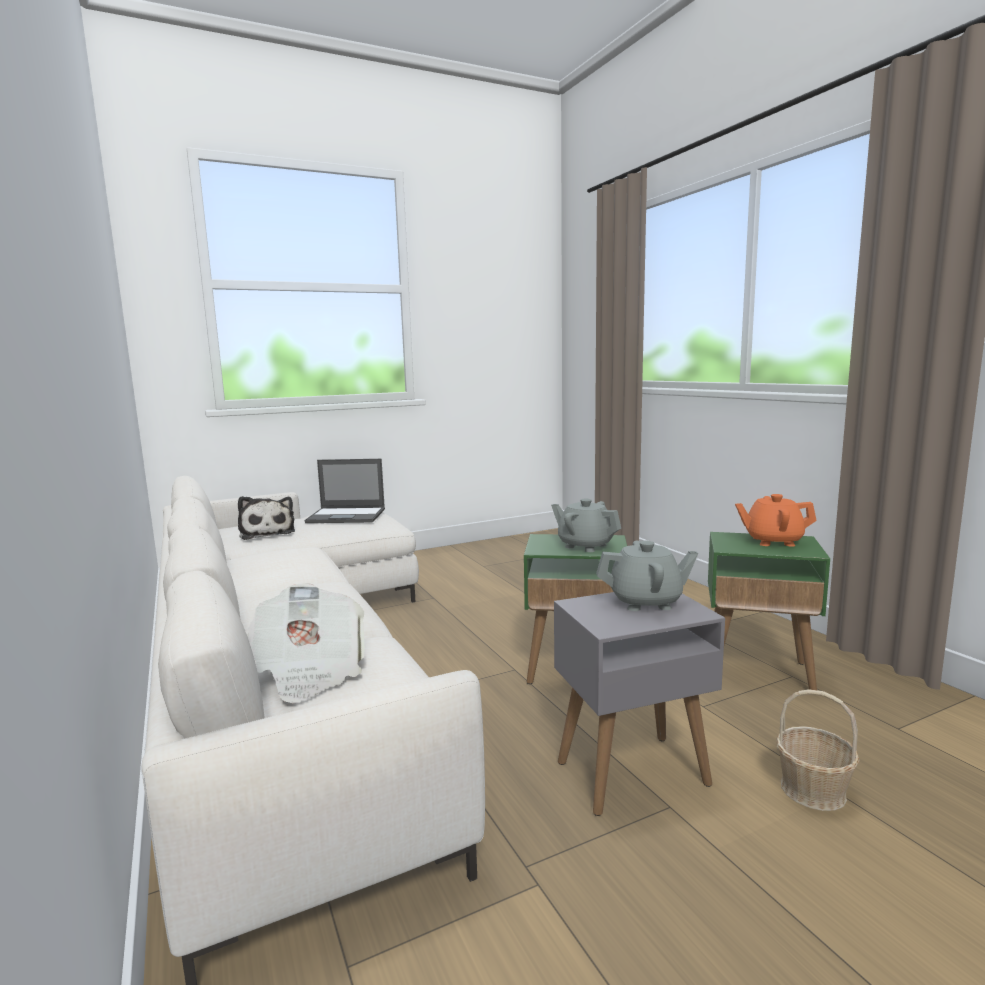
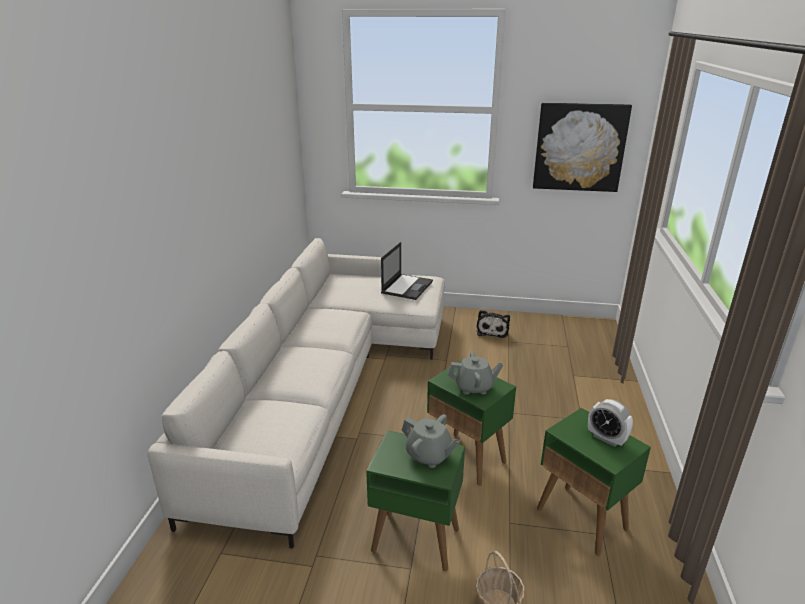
camera: 35 degrees right, 15 degrees up
plush toy [238,496,295,540] -> plush toy moved to [477,310,510,338]
newspaper [247,583,365,703] -> none
laptop [305,459,385,523] -> laptop turned 105 degrees counterclockwise [381,242,433,300]
grey teapot [551,499,621,552] -> grey teapot turned 105 degrees clockwise [448,351,503,395]
grey side table [554,592,725,816] -> green side table [366,430,465,571]
orange teapot [735,494,817,547] -> alarm clock [588,399,633,447]
none -> picture [533,103,632,192]

